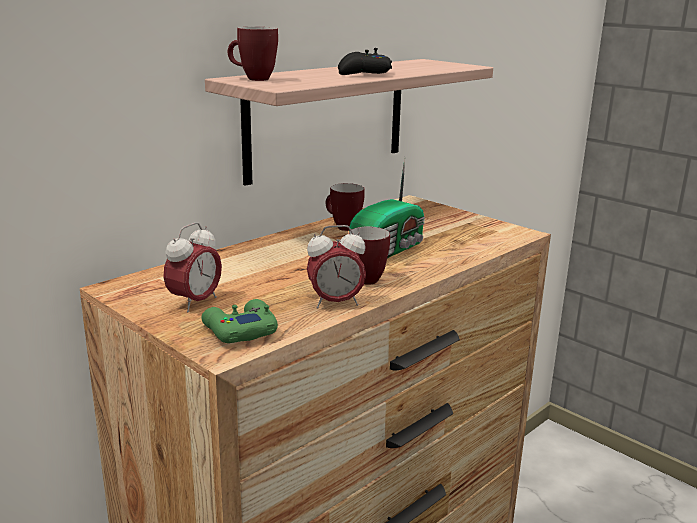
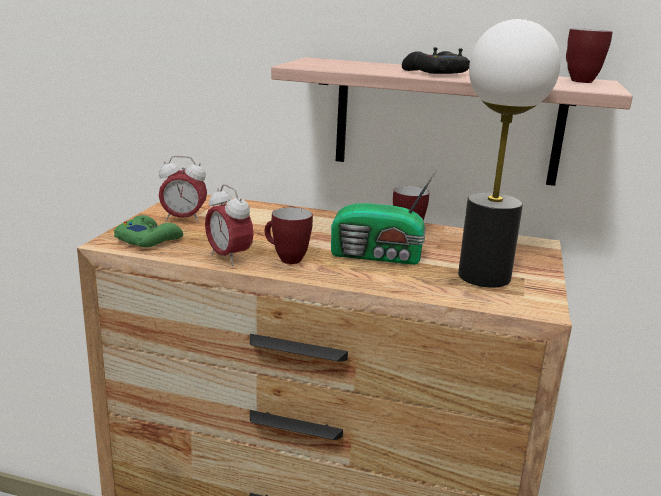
camera: 60 degrees right, 0 degrees up
mug [228,27,278,81] -> mug moved to [566,28,613,83]
none -> table lamp [458,19,560,287]

